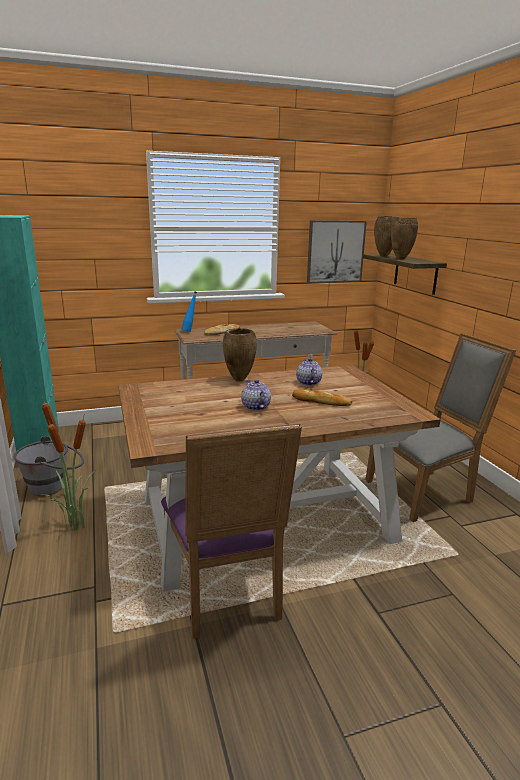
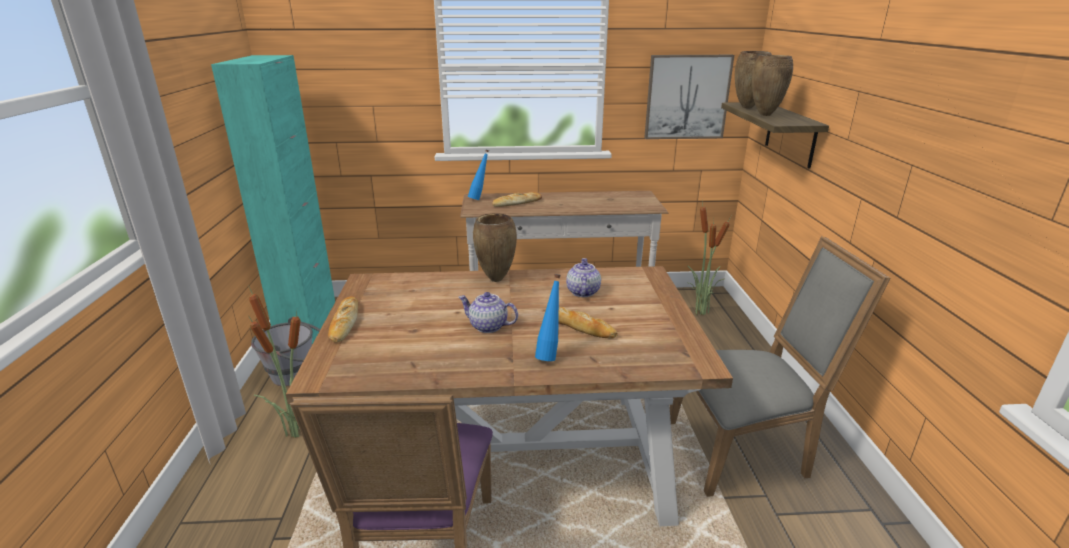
camera: 15 degrees right, 5 degrees up
teapot [241,379,271,411] -> teapot turned 60 degrees counterclockwise [458,292,518,333]
none -> bread [328,296,358,342]
none -> blue bottle [535,274,561,361]

